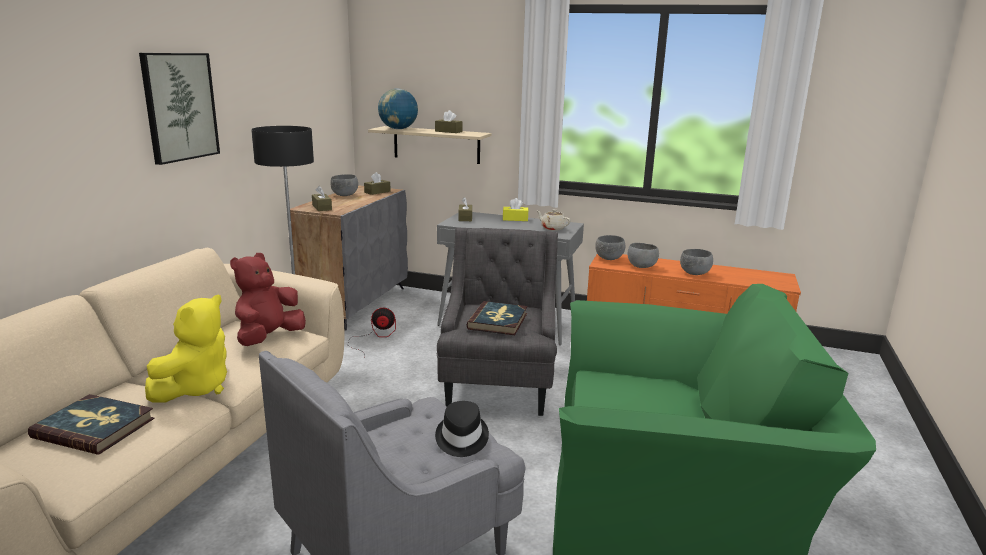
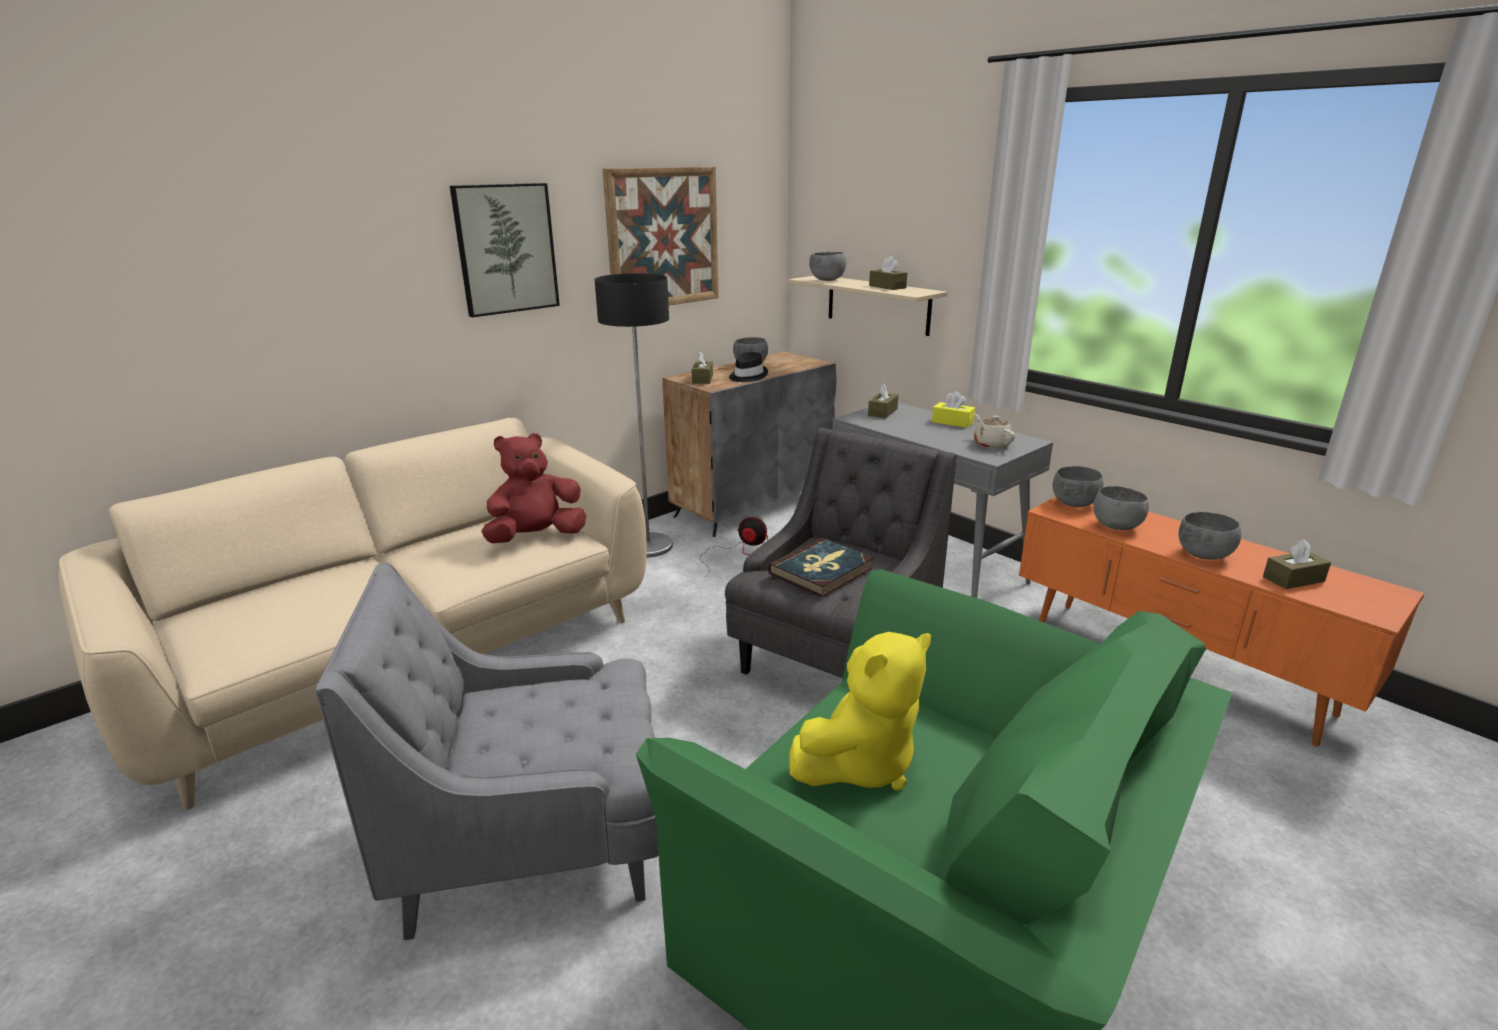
camera: 30 degrees right, 5 degrees up
book [28,394,155,455] -> none
yellow plush toy [145,295,227,403] -> yellow plush toy moved to [789,632,931,790]
brown tissue box [364,172,391,195] -> brown tissue box moved to [1263,539,1331,589]
globe [378,88,418,129] -> grey bowl [809,252,847,281]
black hat [435,401,489,457] -> black hat moved to [729,352,768,382]
none -> picture [603,167,719,305]

